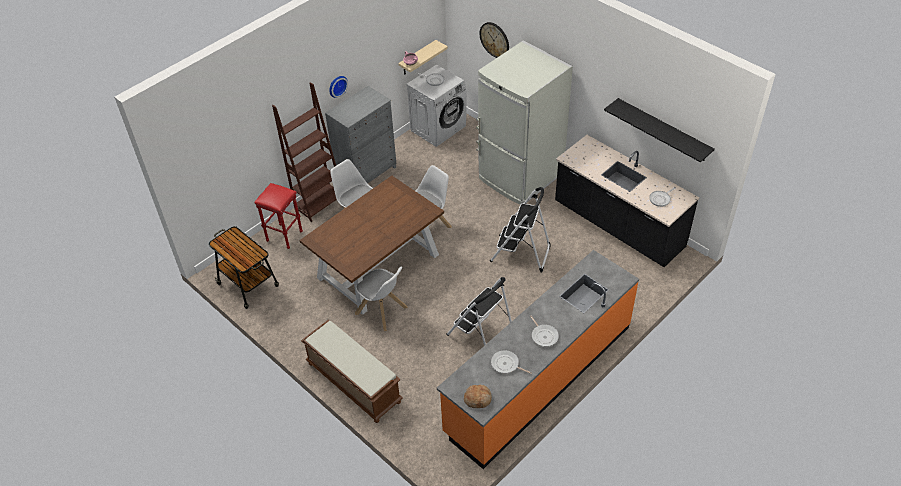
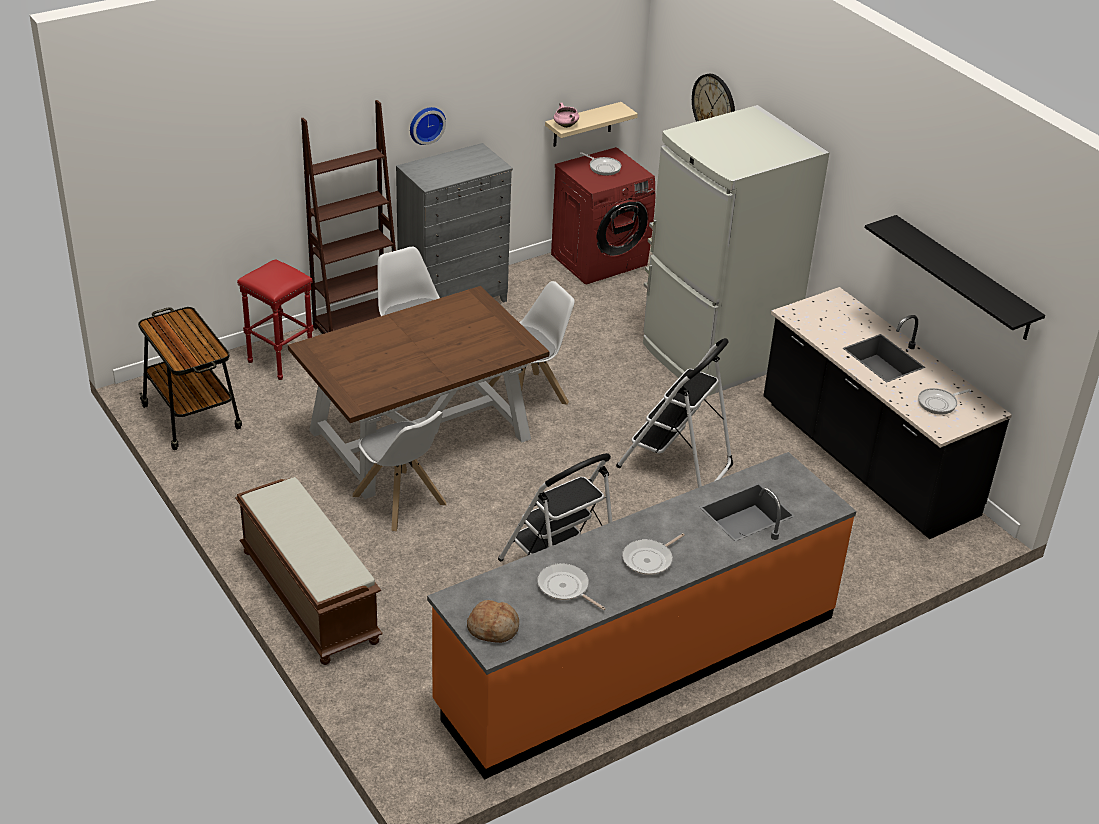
camera: 10 degrees right, 10 degrees down
white washing machine [406,65,467,147] -> red washing machine [551,147,656,284]
frying pan [530,316,559,346] -> frying pan turned 60 degrees clockwise [622,533,685,575]

